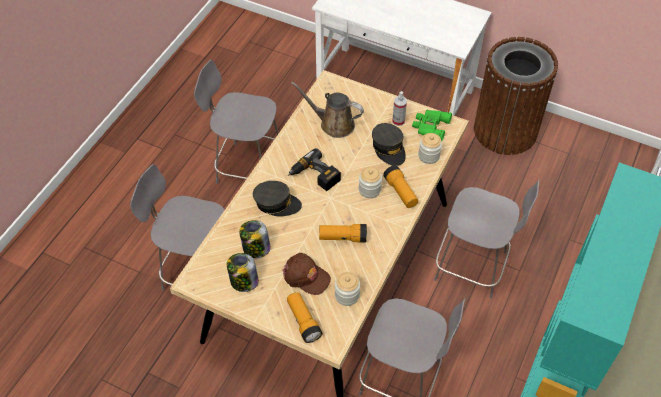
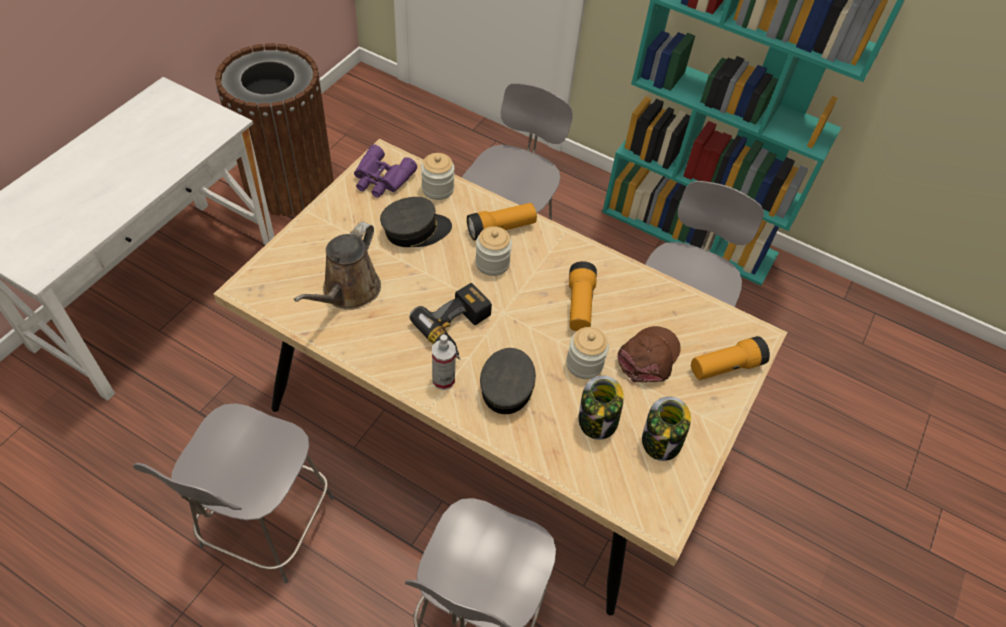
camera: 90 degrees left, 0 degrees up
jar [335,272,360,306] -> jar moved to [566,327,609,379]
spray bottle [392,91,407,126] -> spray bottle moved to [432,334,456,390]
green binoculars [412,110,452,141] -> purple binoculars [354,145,417,198]

